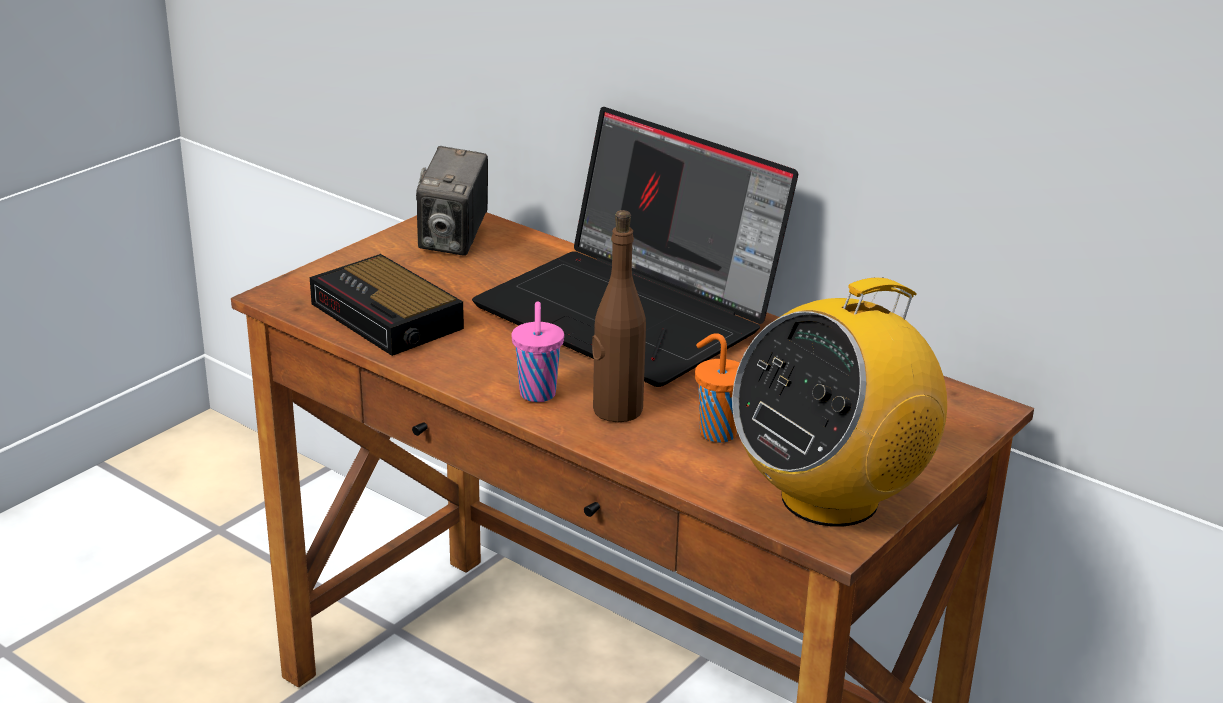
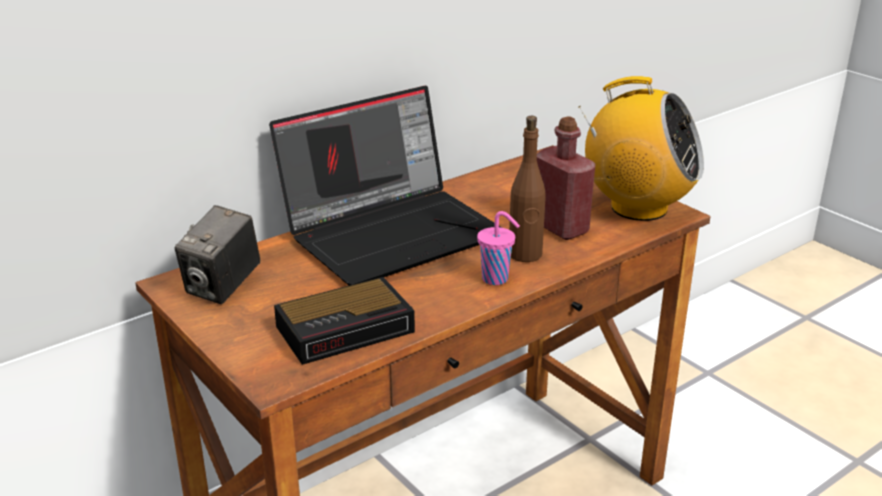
camera: 75 degrees left, 0 degrees up
camera [416,146,488,256] -> camera turned 90 degrees clockwise [175,205,260,304]
orange cup [695,333,740,442] -> red bottle [537,116,596,240]
radio [732,278,947,527] -> radio turned 45 degrees counterclockwise [578,76,704,221]

